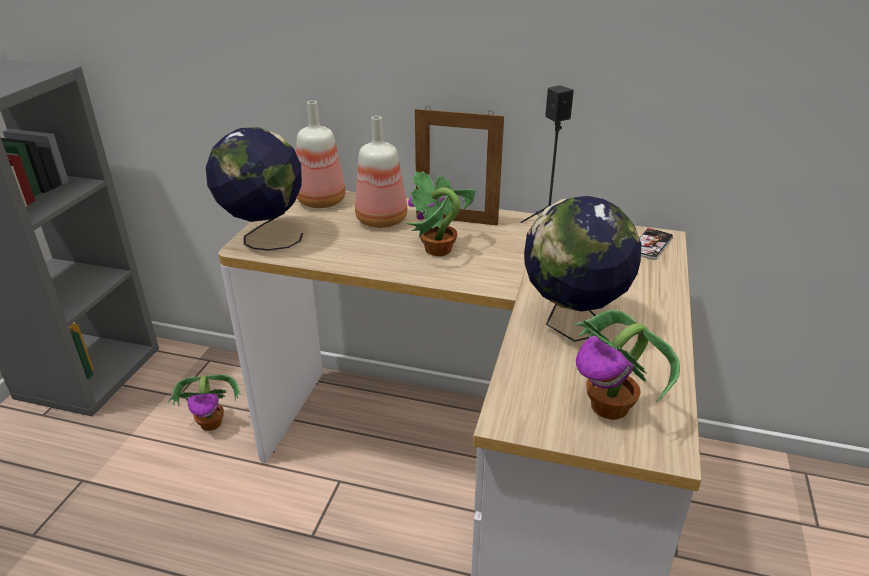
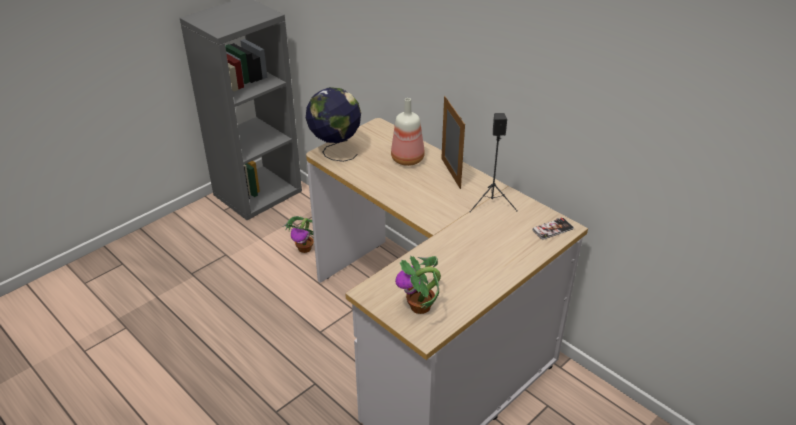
camera: 30 degrees right, 5 degrees up
bottle [296,101,346,208] -> none
potted plant [406,171,475,256] -> none
picture frame [415,106,504,226] -> picture frame turned 150 degrees counterclockwise [441,96,465,189]
globe [524,196,642,342] -> none

